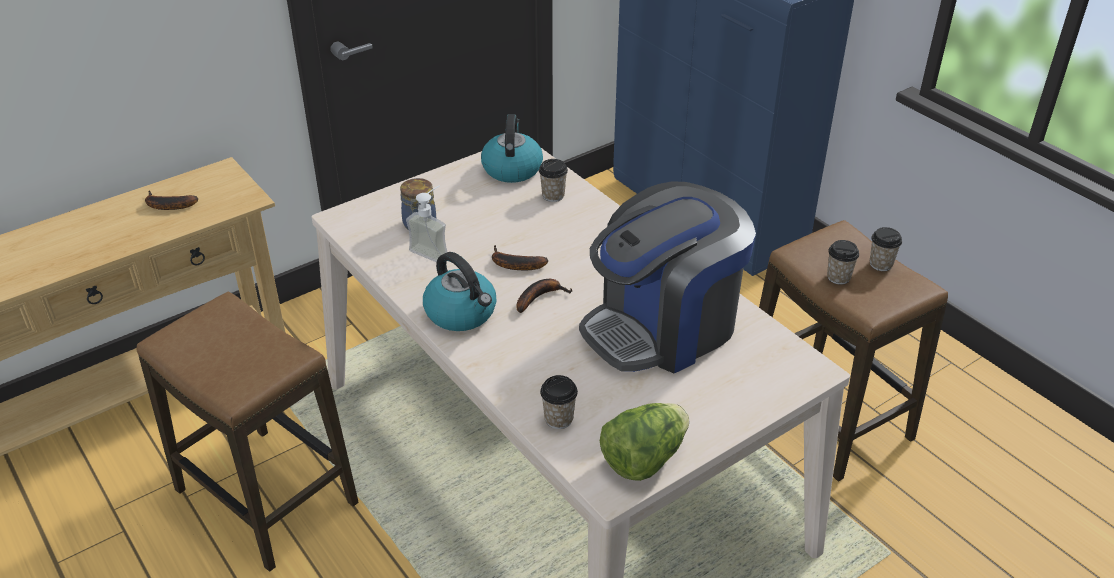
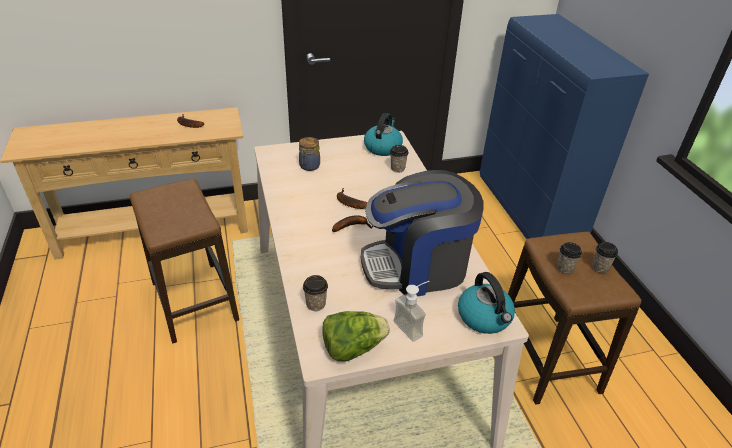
camera: 20 degrees right, 0 degrees up
soap dispenser [406,186,447,262] -> soap dispenser moved to [393,281,429,342]
kettle [423,252,496,331] -> kettle moved to [458,272,515,334]

